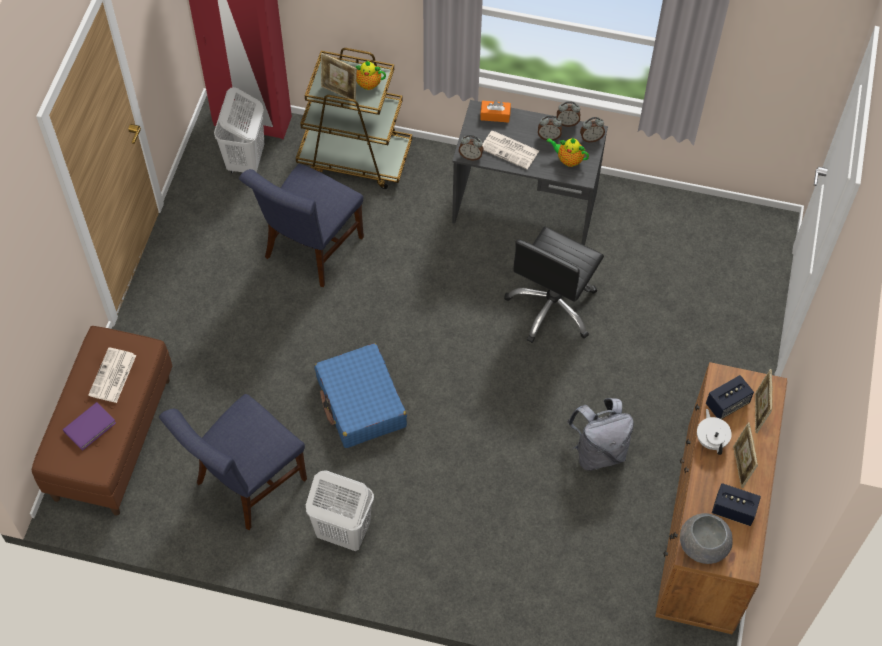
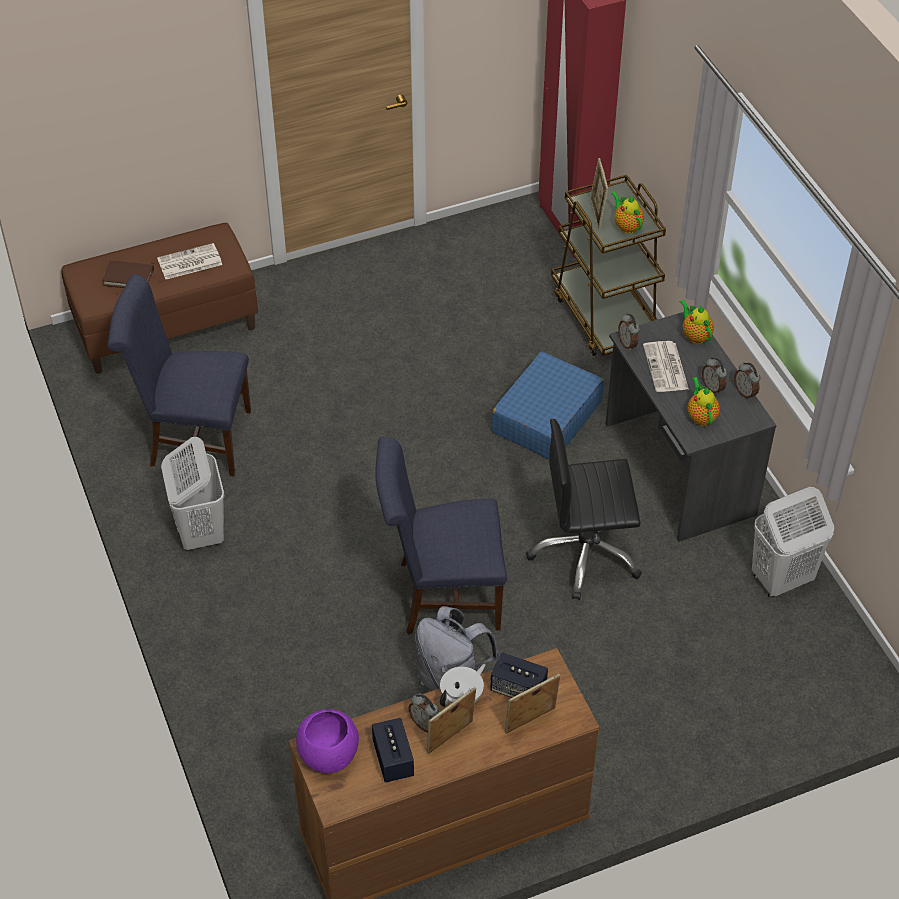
camera: 55 degrees right, 10 degrees down
purple book [63,402,116,451] -> brown book [102,260,154,288]
white laundry basket [214,87,264,174] -> white laundry basket moved to [752,487,834,597]
blue chair [239,164,364,287] -> blue chair moved to [375,437,507,635]
blue suitcase [314,343,407,448] -> blue suitcase moved to [491,352,604,459]
orange tissue box [480,101,511,123] -> teapot [679,299,714,344]
alarm clock [580,117,605,142] -> alarm clock moved to [408,694,439,732]
grey bowl [680,513,732,564] -> purple bowl [296,709,359,773]

